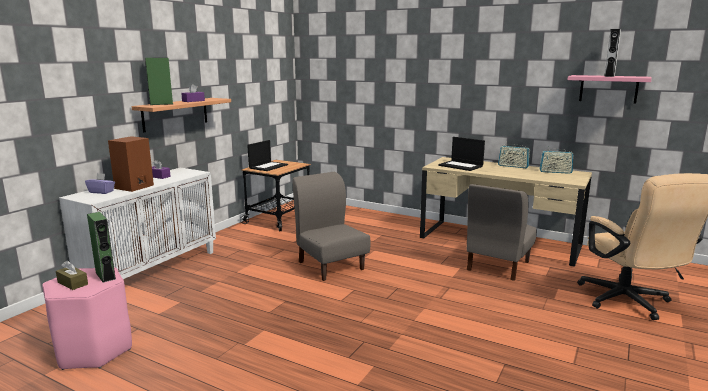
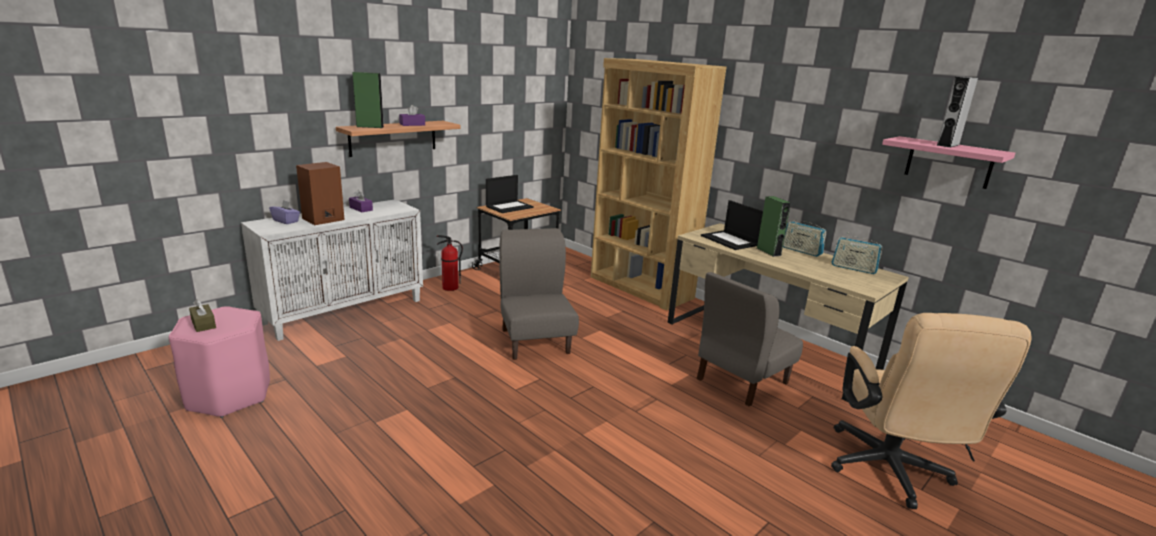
camera: 15 degrees right, 5 degrees up
green speaker [87,212,116,283] -> green speaker moved to [757,196,791,257]
none -> fire extinguisher [436,235,463,291]
none -> brown bookcase [591,58,727,311]

